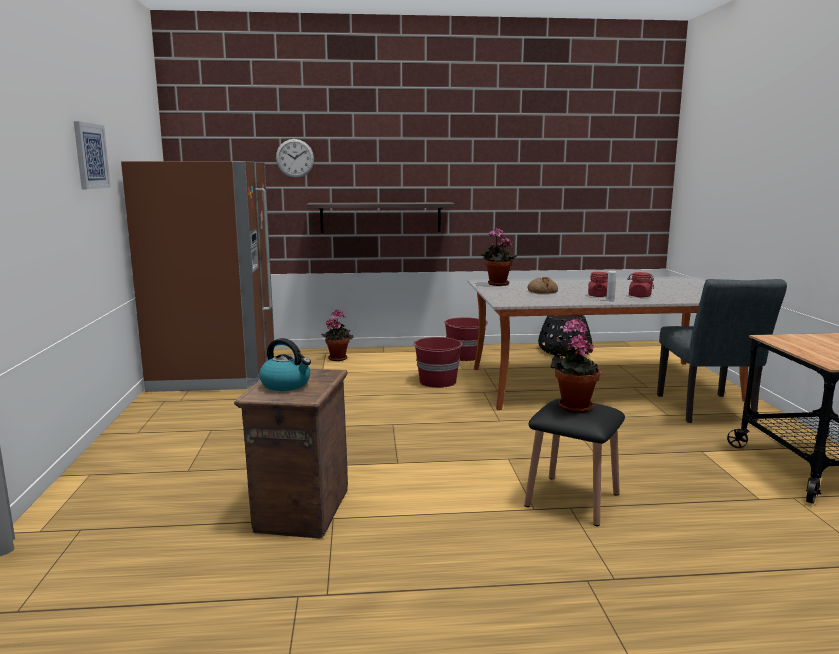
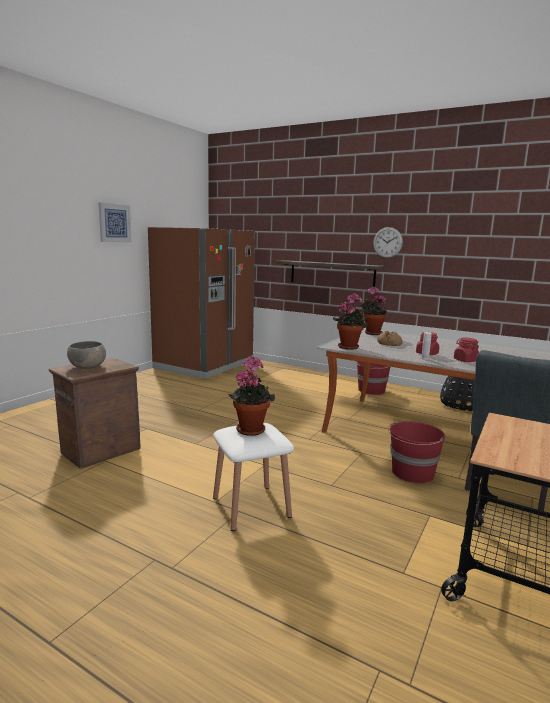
camera: 35 degrees right, 0 degrees up
kettle [259,338,311,391] -> grey bowl [67,341,106,369]
wall clock [276,139,314,178] -> wall clock moved to [373,227,403,258]
potted plant [322,310,353,361] -> potted plant moved to [333,293,368,350]
red bucket [413,337,463,388] -> red bucket moved to [388,421,446,483]
black stool [524,398,625,526] -> white stool [213,423,294,531]

